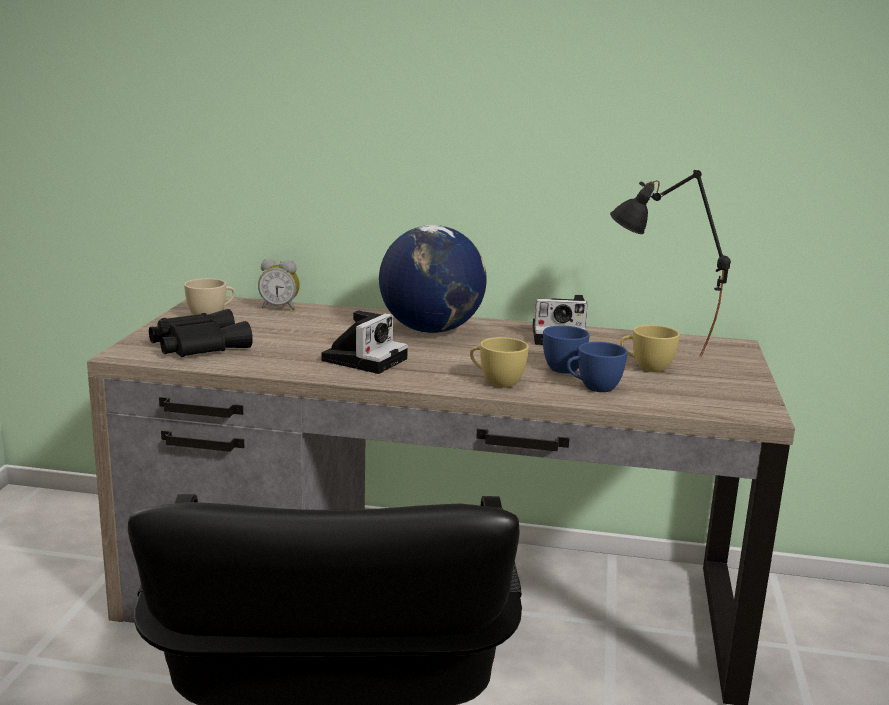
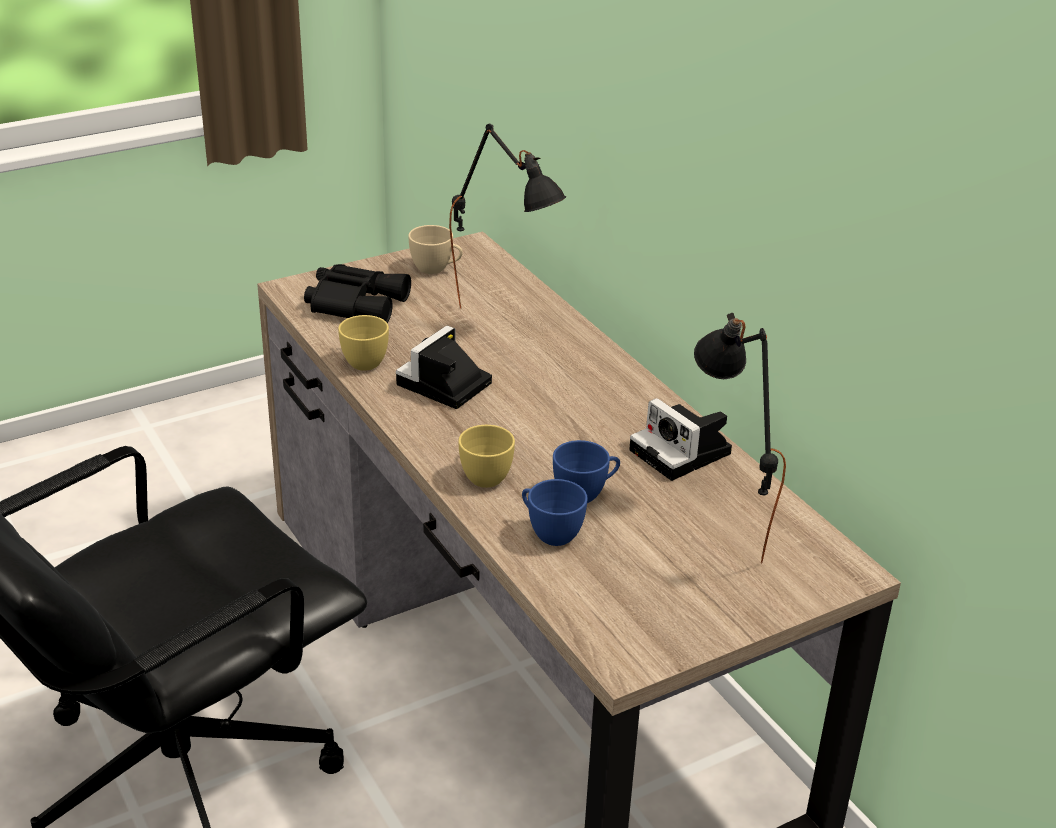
camera: 50 degrees right, 15 degrees up
alarm clock [258,259,300,311] -> none
camera [321,310,408,374] -> camera turned 135 degrees clockwise [396,326,492,409]
globe [379,225,486,333] -> none
yellow cup [620,325,680,372] -> yellow cup moved to [338,315,389,371]
none -> black table lamp [449,123,567,308]

